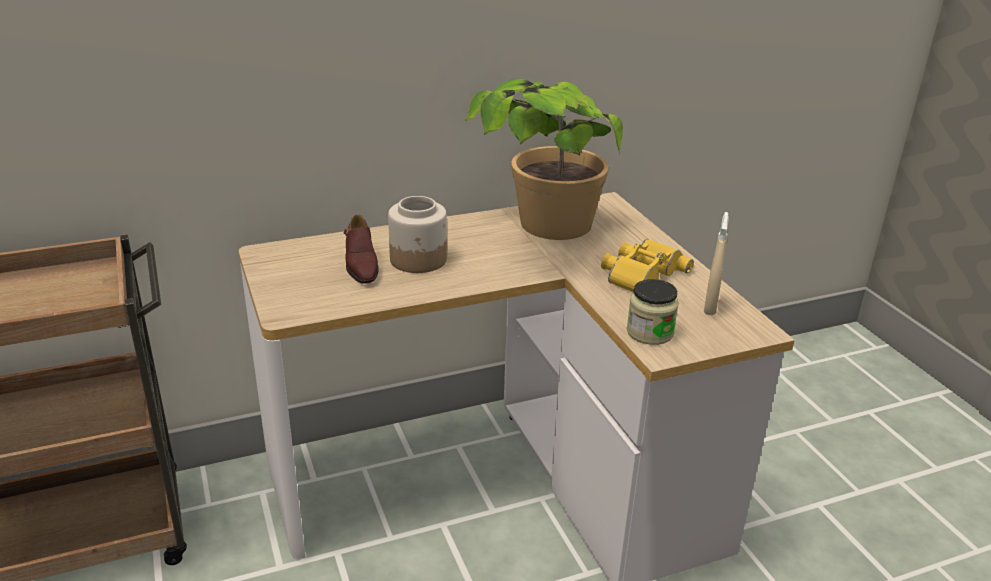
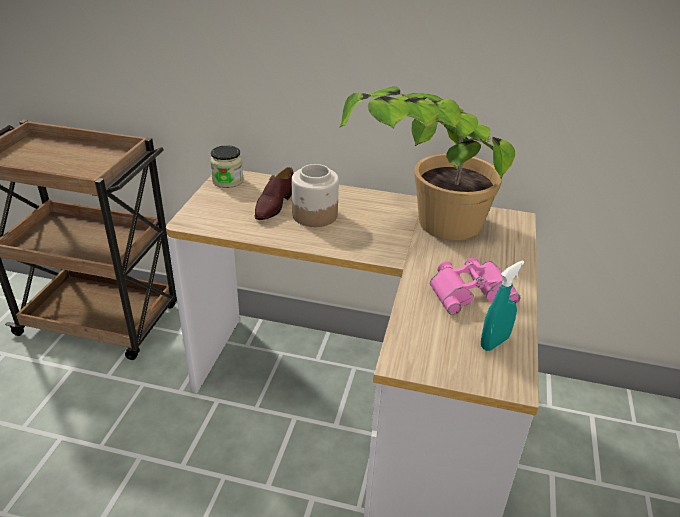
camera: 35 degrees right, 5 degrees up
yellow binoculars [601,239,694,292] -> pink binoculars [430,258,520,315]
jar [627,279,679,345] -> jar moved to [210,145,243,188]
beige spray bottle [704,212,729,315] -> turquoise spray bottle [481,260,525,351]

